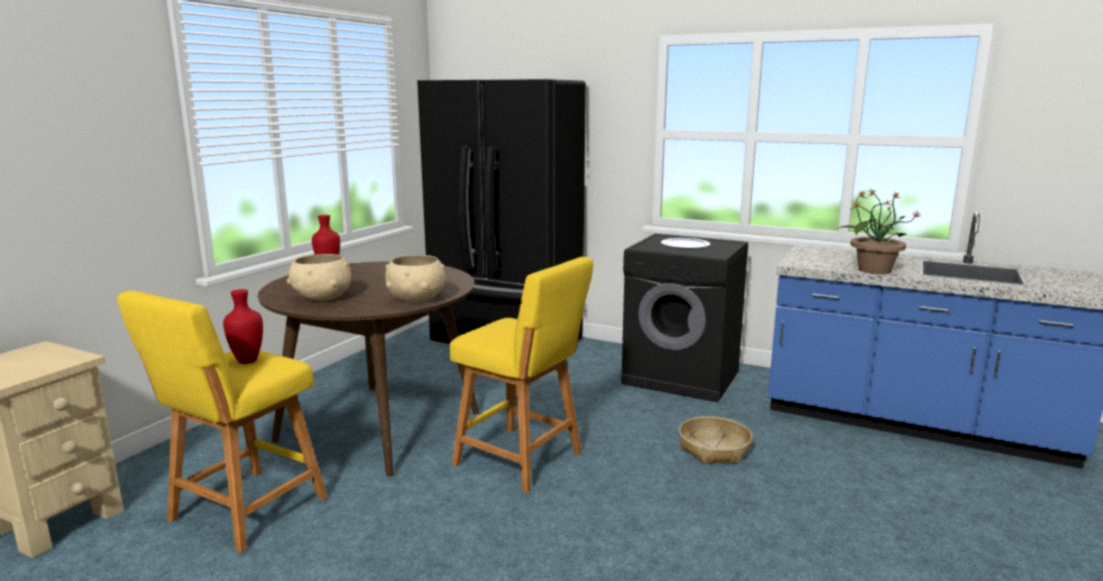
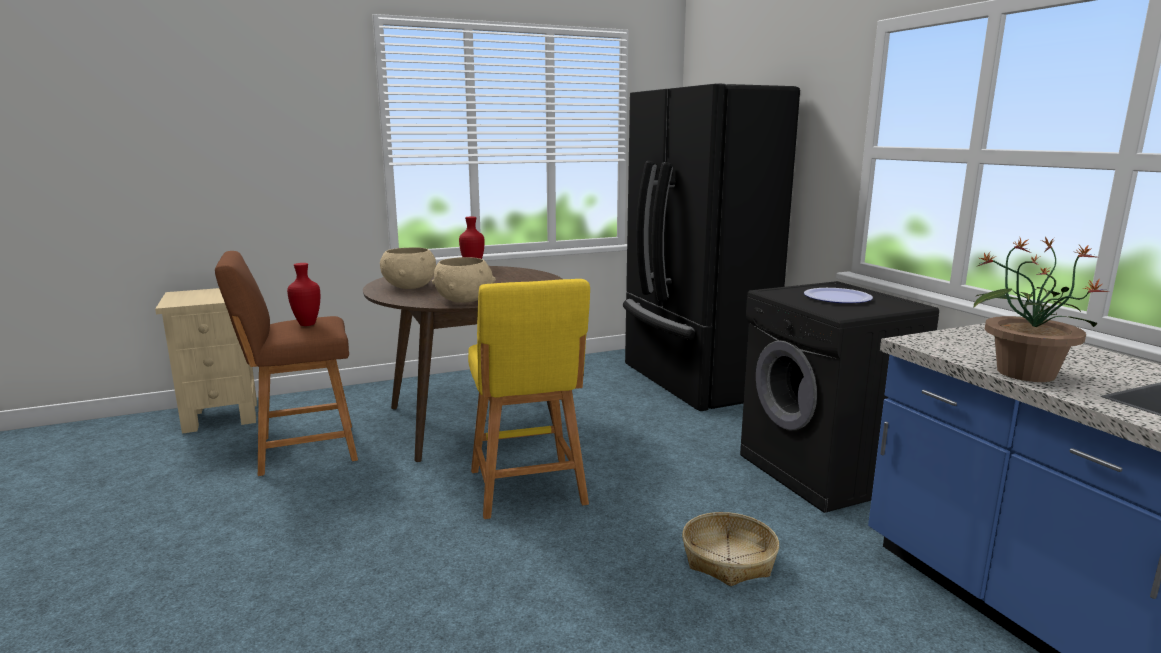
camera: 40 degrees right, 0 degrees up
yellow stool [117,291,327,553] -> brown stool [215,251,358,476]

